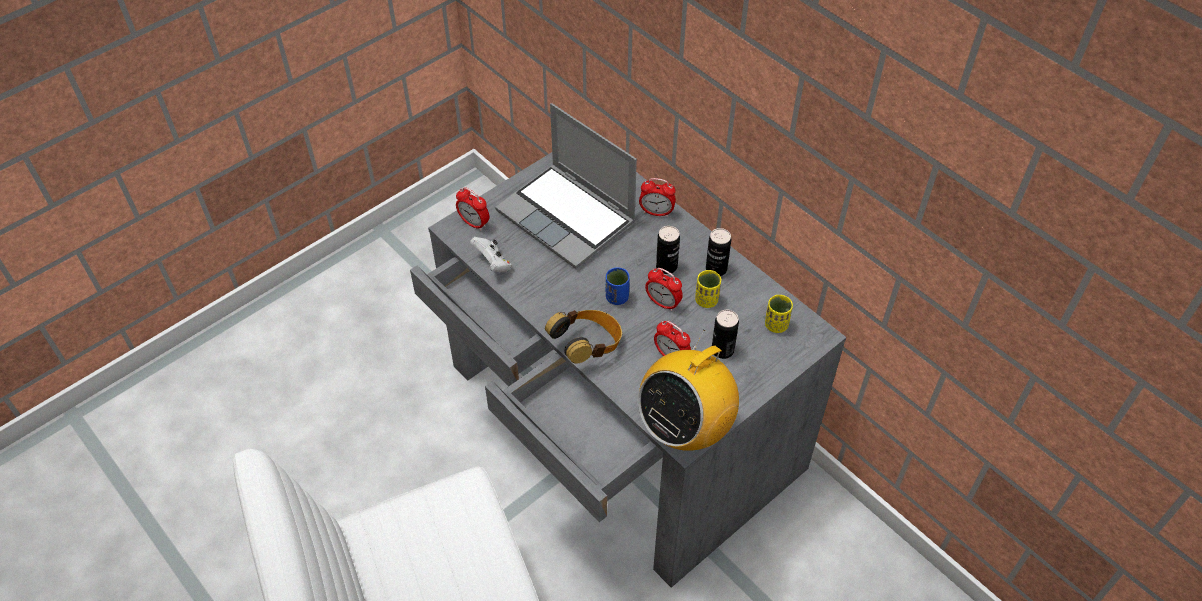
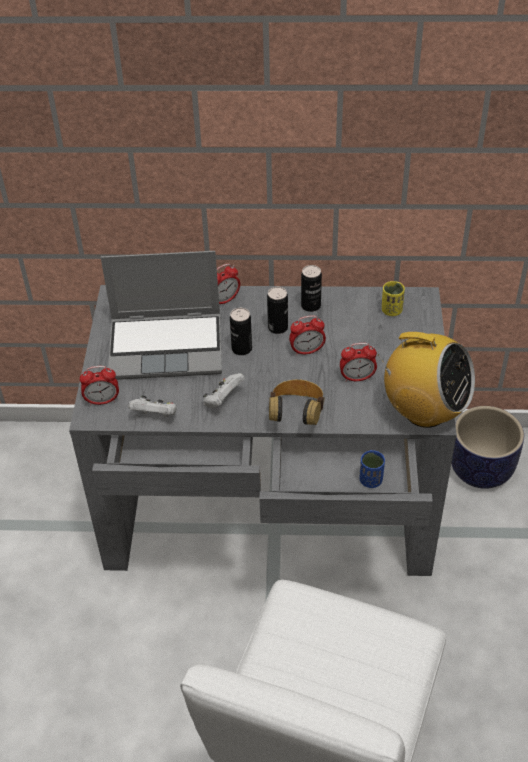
camera: 45 degrees left, 5 degrees down
blue cup [606,267,630,305] -> blue cup moved to [359,450,385,488]
radio [638,329,739,451] -> radio turned 60 degrees counterclockwise [377,332,475,428]
yellow cup [695,270,721,308] -> none
can [712,310,739,359] -> can moved to [230,308,252,355]
none -> white game controller [203,373,245,408]
none -> planter [451,406,524,489]

